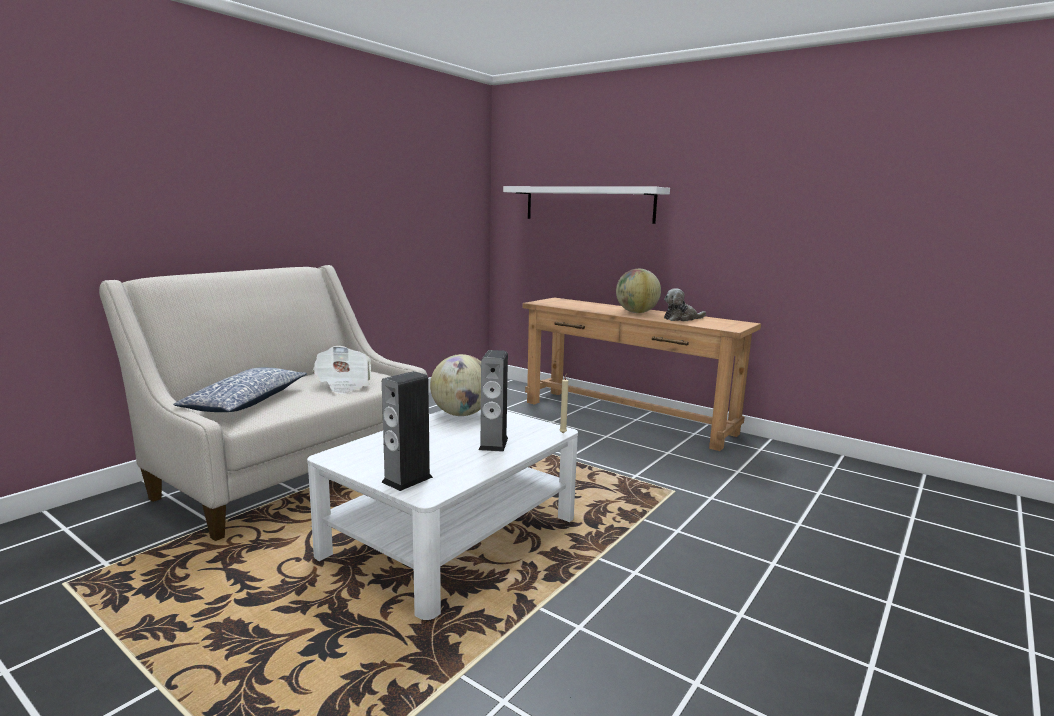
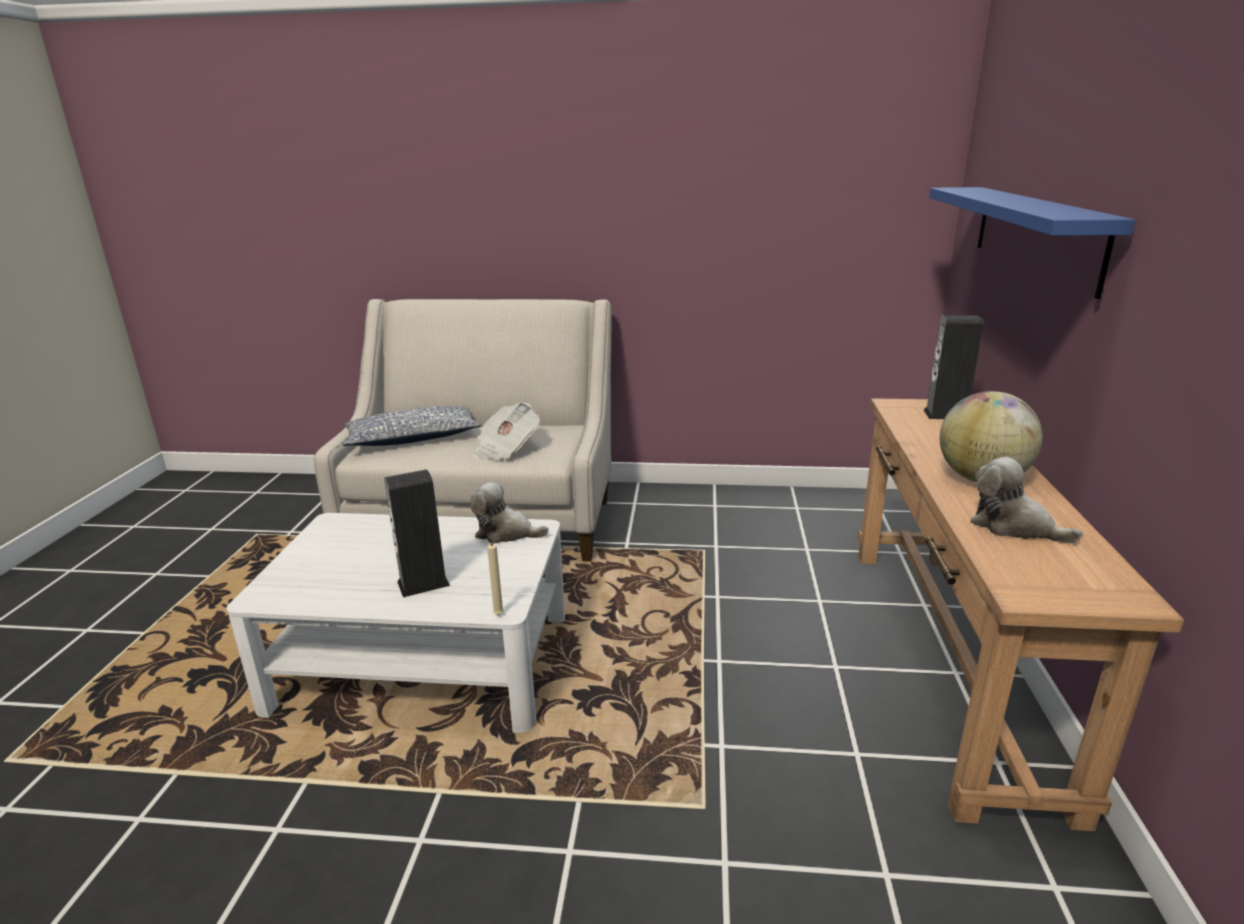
camera: 60 degrees right, 10 degrees up
speaker [381,371,433,491] -> speaker moved to [924,315,984,419]
globe [430,354,481,416] -> plush toy [471,482,549,544]
white shelf [503,186,670,224] -> blue shelf [929,187,1136,299]

